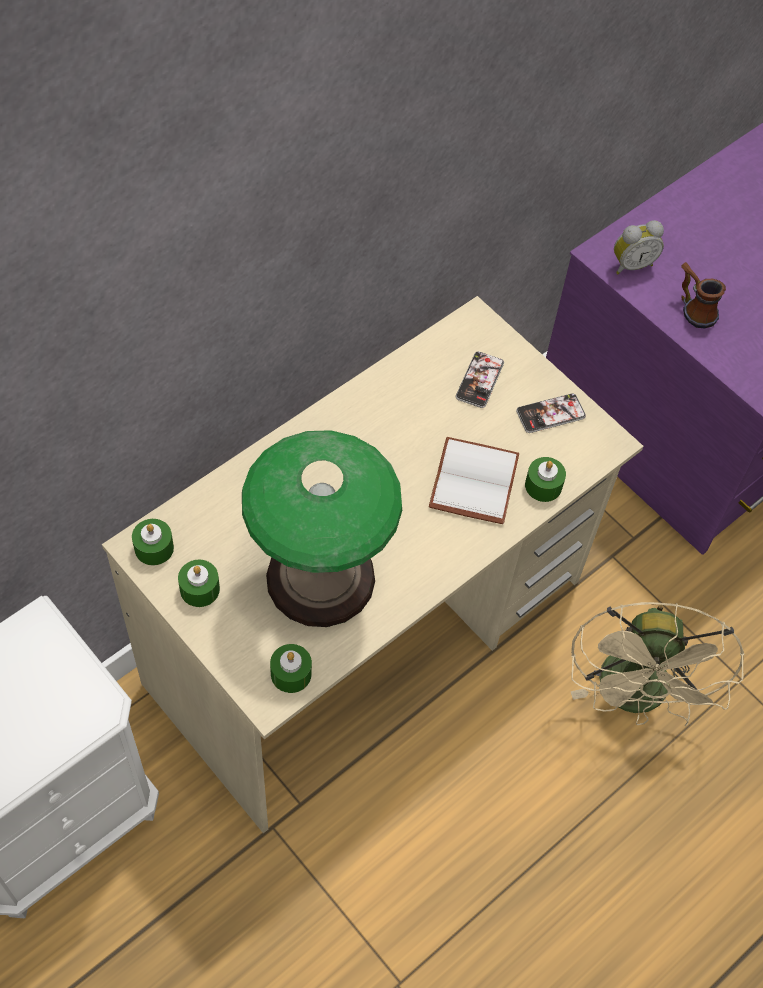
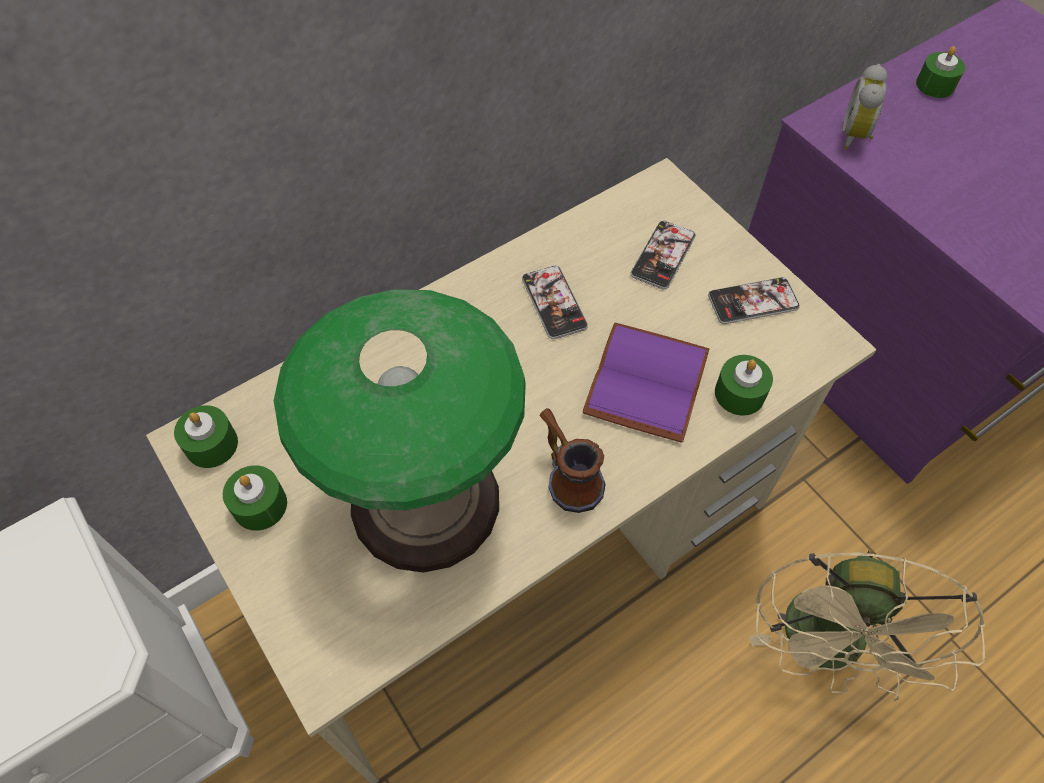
camera: 10 degrees right, 0 degrees up
green candle [270,644,312,693] -> green candle moved to [916,46,965,98]
white book [429,437,519,524] -> purple book [583,322,709,443]
alarm clock [614,220,664,274] -> alarm clock turned 120 degrees clockwise [843,64,888,150]
mug [681,262,726,328] -> mug moved to [540,408,606,513]
none -> phone [522,266,588,339]

